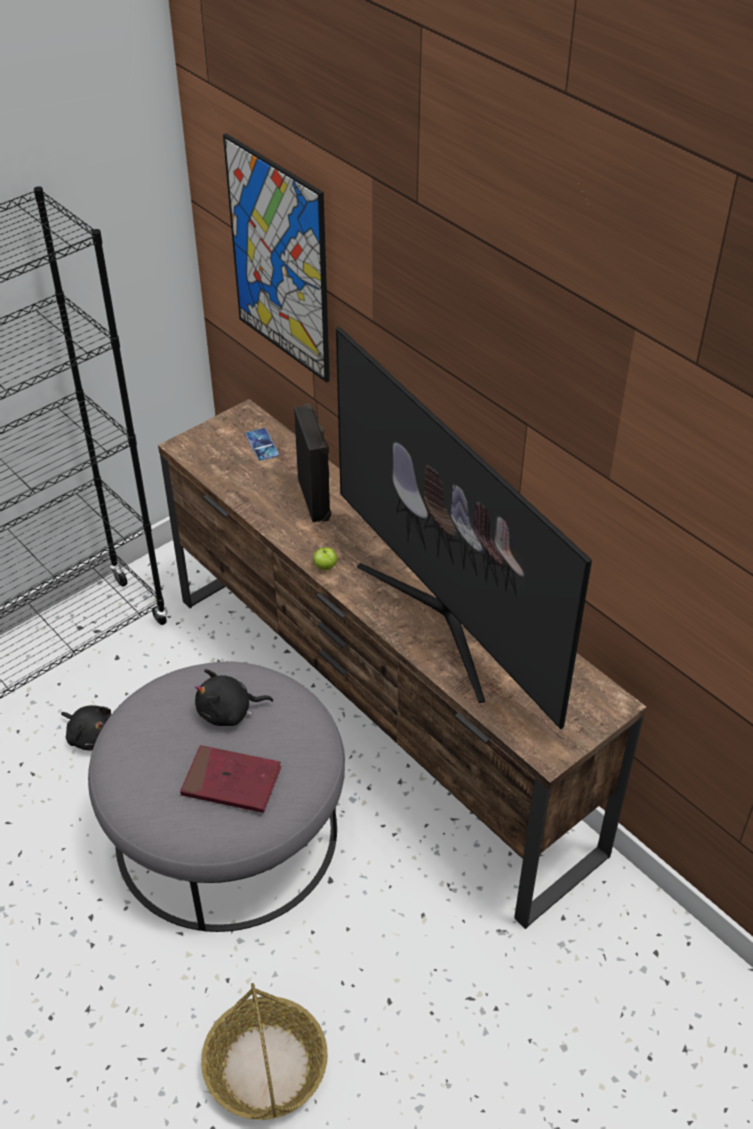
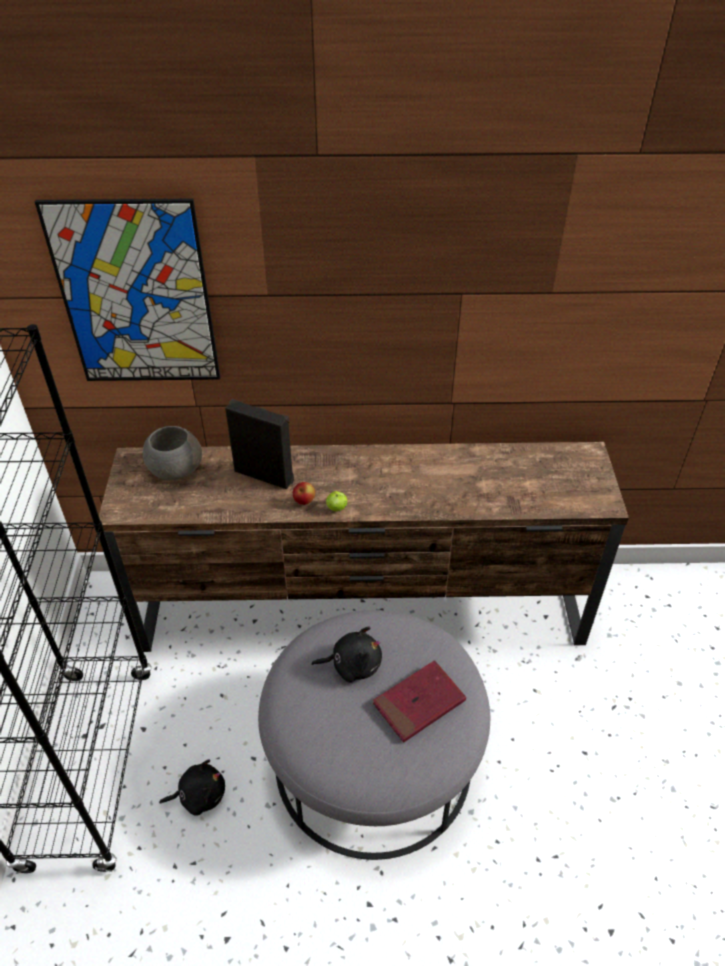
camera: 50 degrees left, 0 degrees up
black plush toy [195,669,273,726] -> black plush toy turned 120 degrees counterclockwise [312,626,382,682]
basket [201,983,328,1120] -> none
phone [245,428,279,461] -> grey bowl [143,426,202,481]
television [336,327,592,730] -> none
none -> apple [293,482,315,505]

